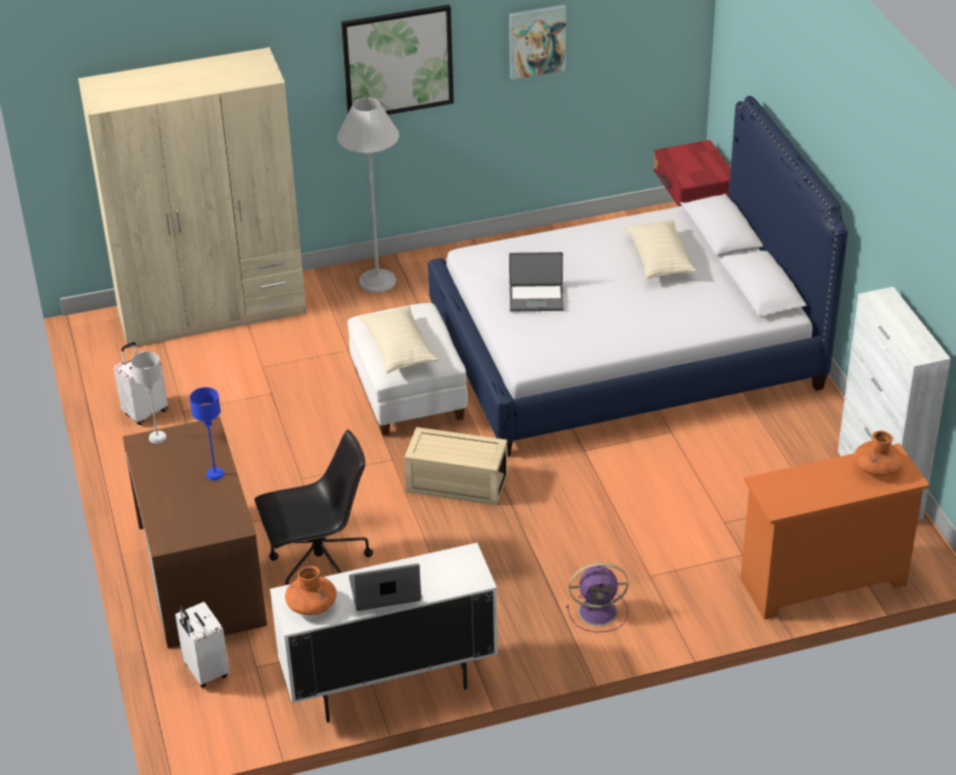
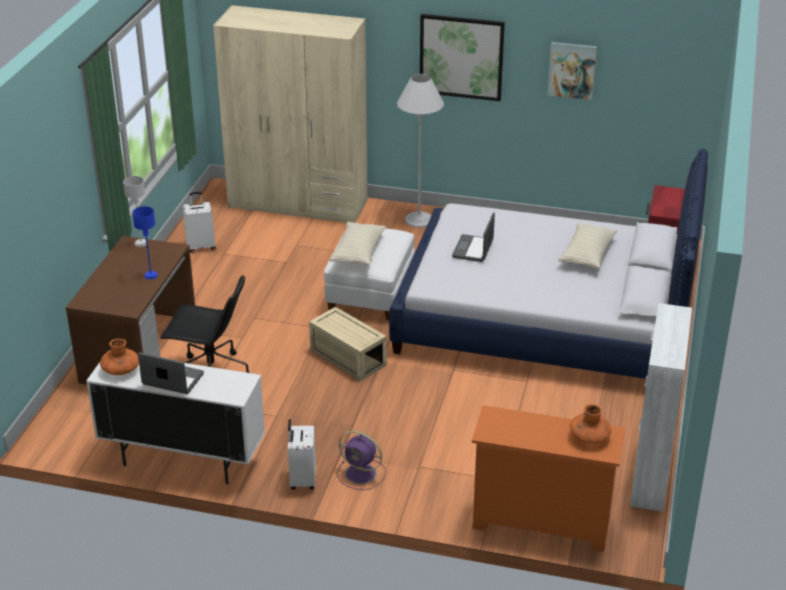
camera: 30 degrees right, 5 degrees down
white suitcase [175,602,229,687] -> white suitcase moved to [288,419,316,489]
laptop [509,252,564,311] -> laptop turned 75 degrees clockwise [452,212,495,262]

